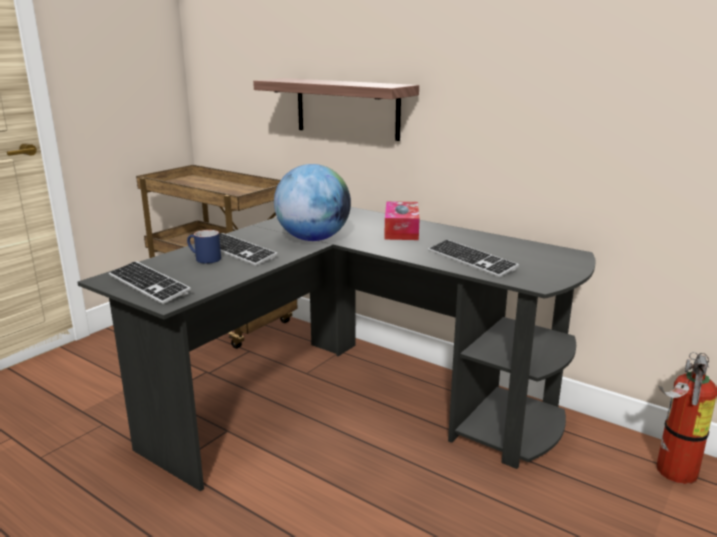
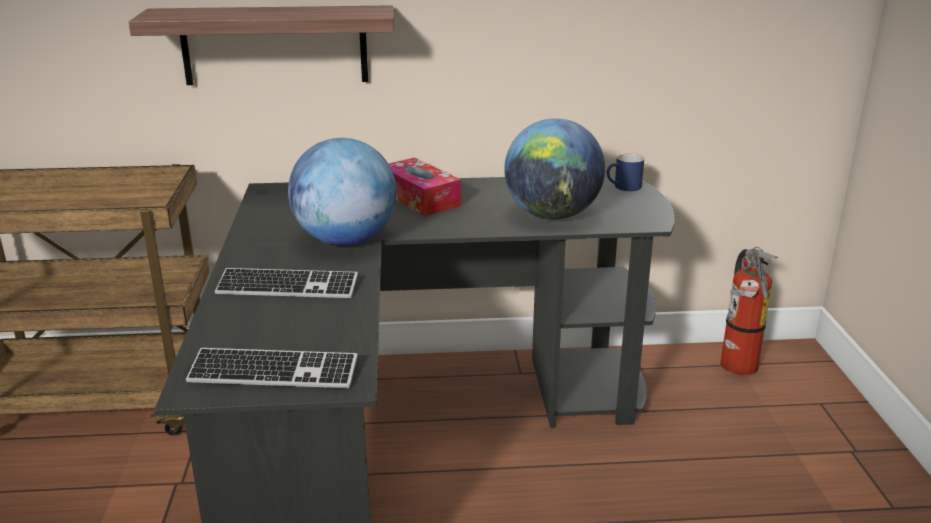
camera: 40 degrees left, 5 degrees up
blue mug [187,230,221,264] -> blue mug moved to [606,154,644,191]
keyboard [428,239,519,277] -> globe [504,118,605,219]

